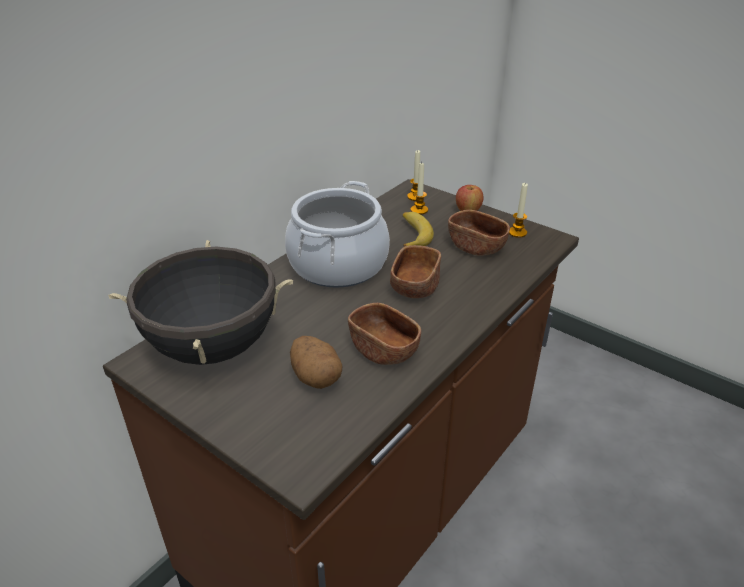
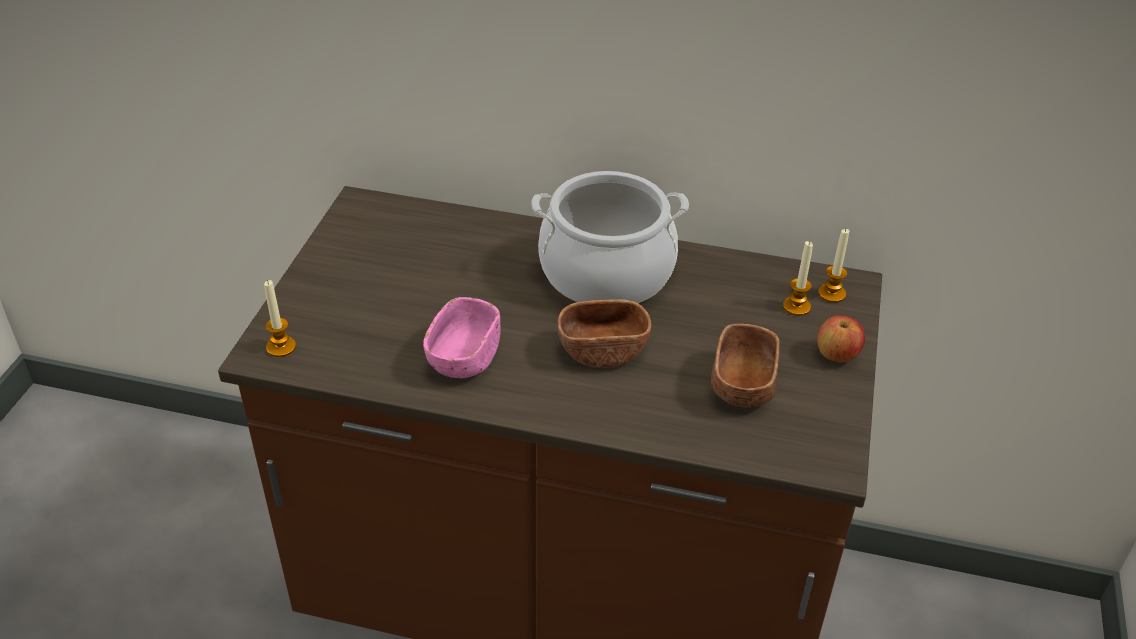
camera: 65 degrees right, 5 degrees up
black cooking pot [108,240,293,365] -> none
potato [290,336,342,389] -> none
brown bowl [348,303,421,365] -> pink bowl [423,297,501,378]
banana [403,212,434,247] -> none
candle [509,182,528,238] -> candle moved to [264,280,296,357]

